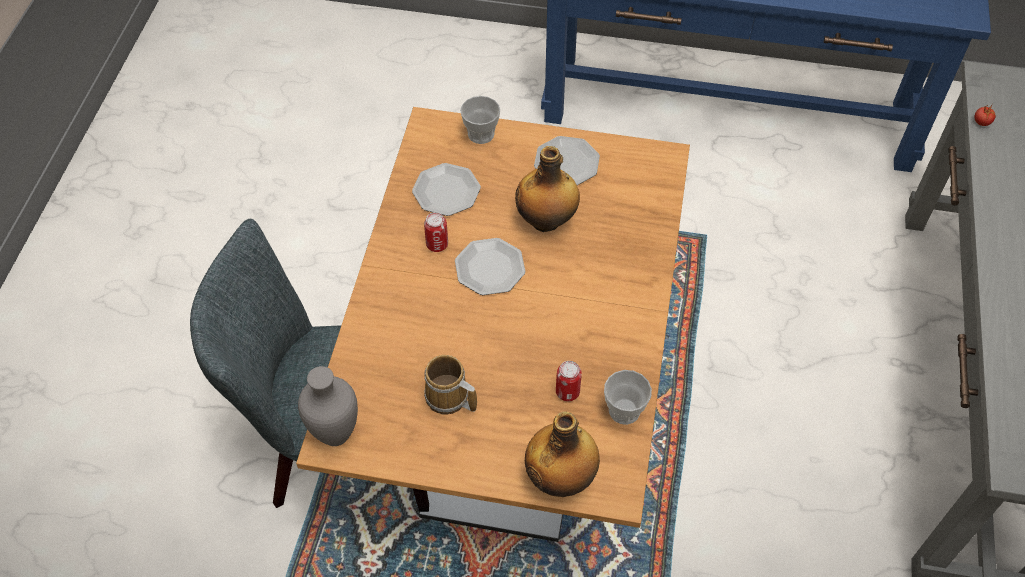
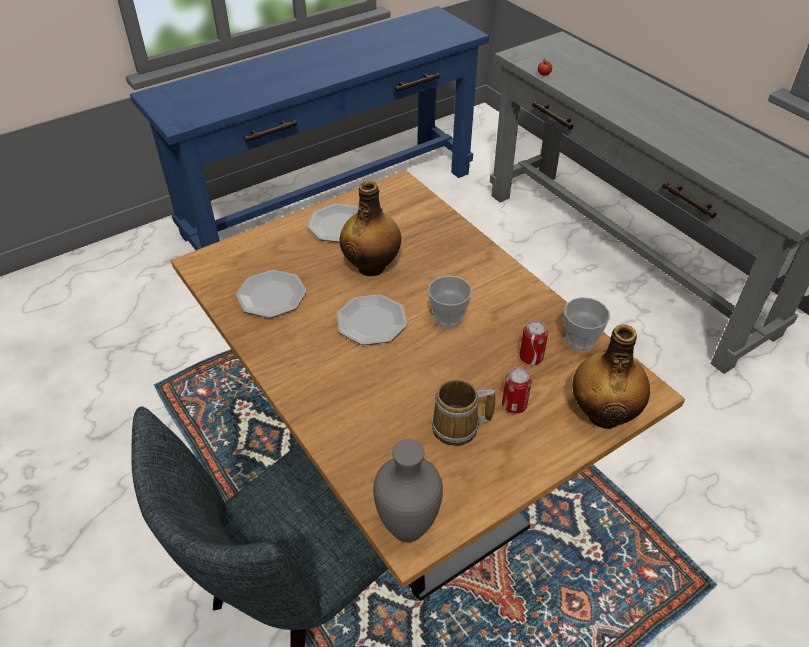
camera: 45 degrees left, 10 degrees down
can [424,212,448,252] -> can moved to [502,367,532,414]
cup [460,96,500,144] -> cup moved to [428,276,472,328]

